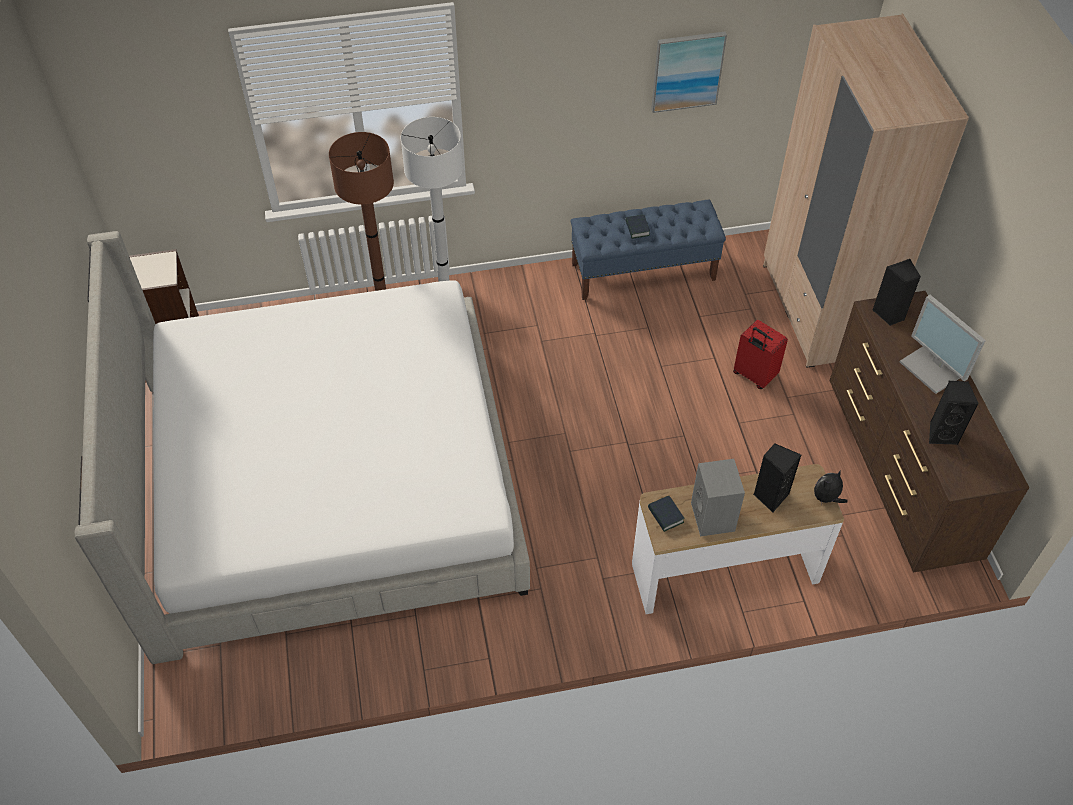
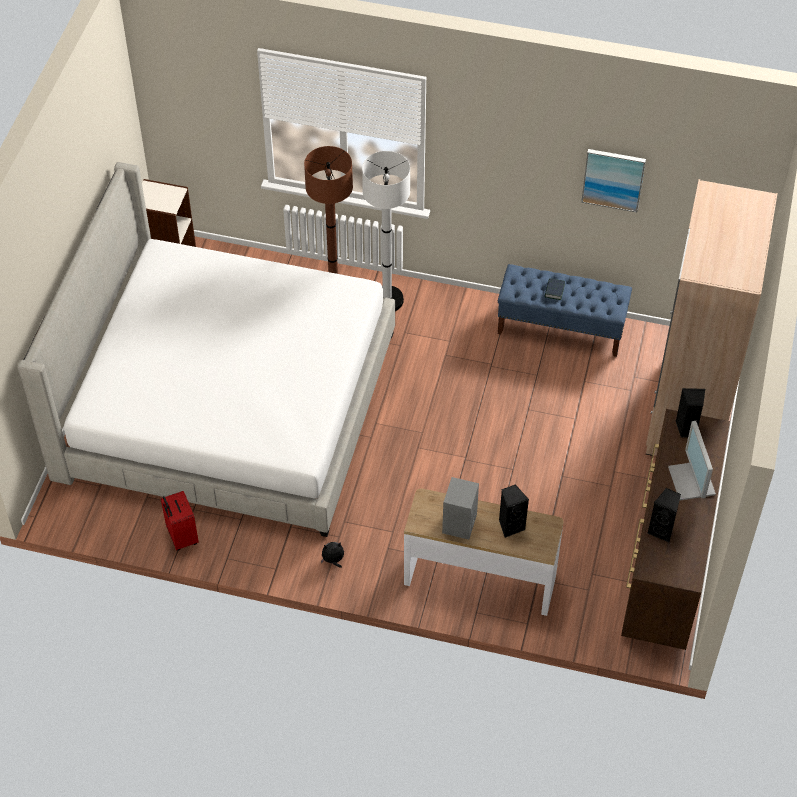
camera: 25 degrees right, 0 degrees up
book [648,496,685,532] -> none
red suitcase [733,320,788,389] -> red suitcase moved to [161,491,199,551]
plush toy [814,470,848,506] -> plush toy moved to [321,542,344,568]

